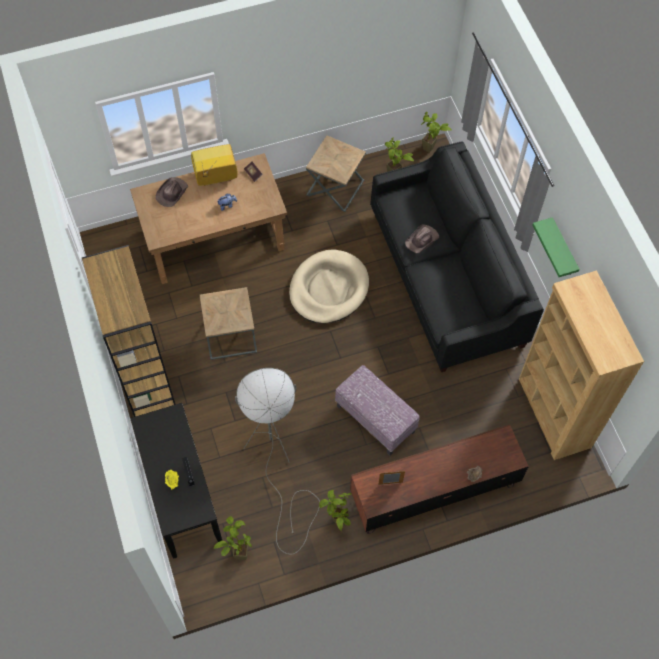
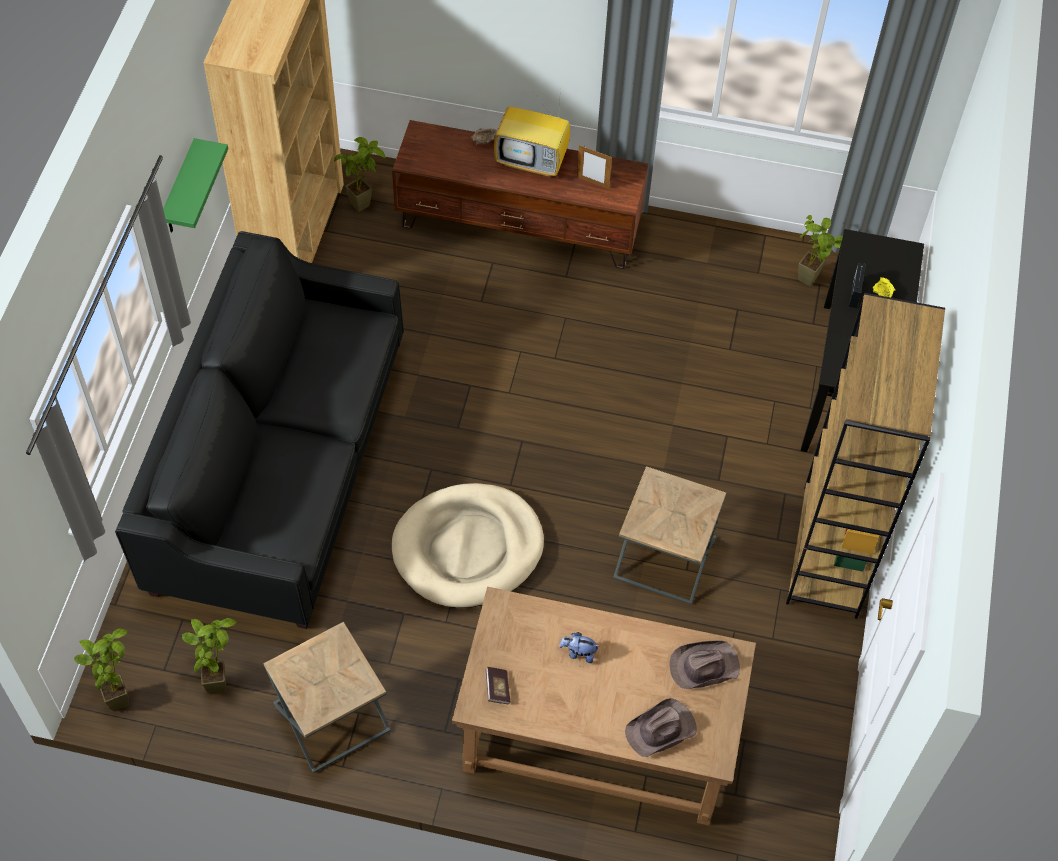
camera: 150 degrees left, 5 degrees down
television [191,144,238,186] -> television moved to [494,88,570,177]
grey floor lamp [235,368,320,555] -> none
potted plant [319,490,352,531] -> potted plant moved to [334,137,386,212]
ottoman [335,365,420,455] -> none
brown hat [405,224,439,253] -> brown hat moved to [670,641,740,689]

